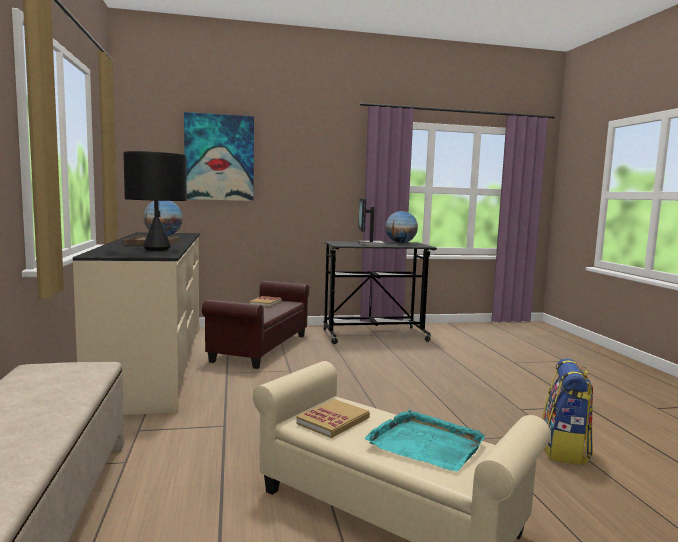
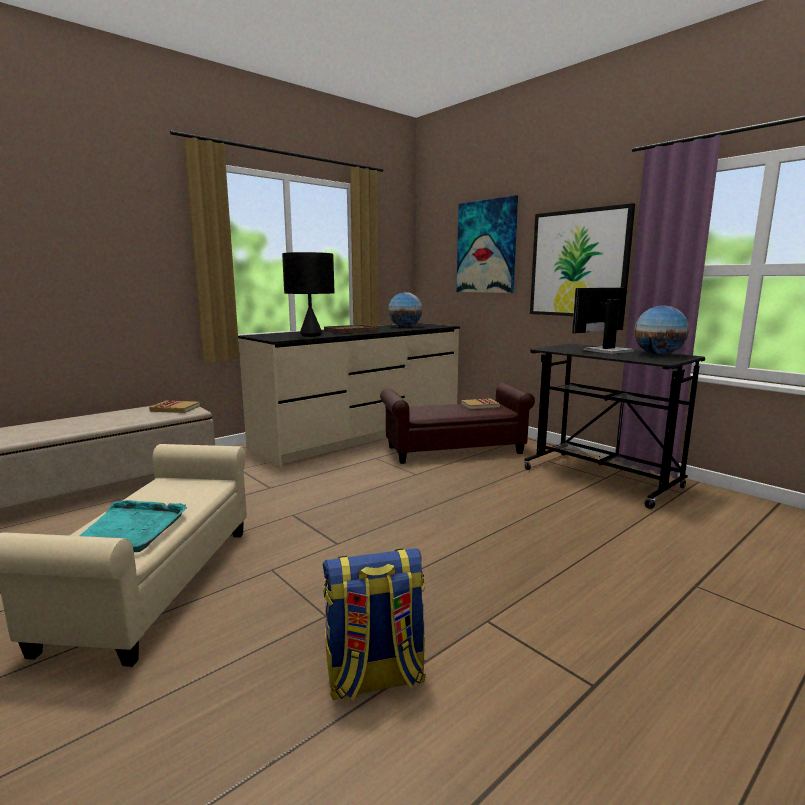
camera: 60 degrees right, 5 degrees up
book [296,399,370,438] -> book moved to [149,400,200,413]
none -> picture [530,203,635,316]

